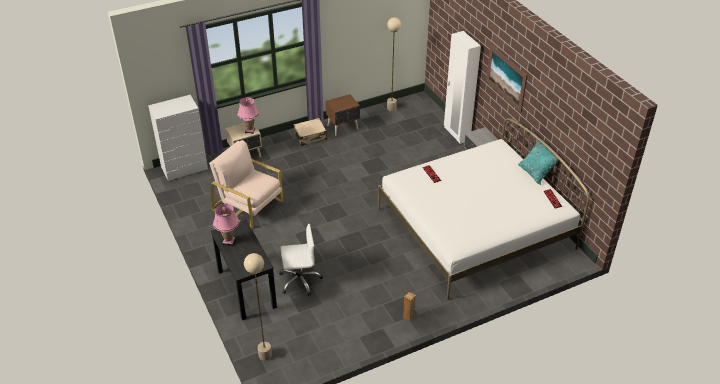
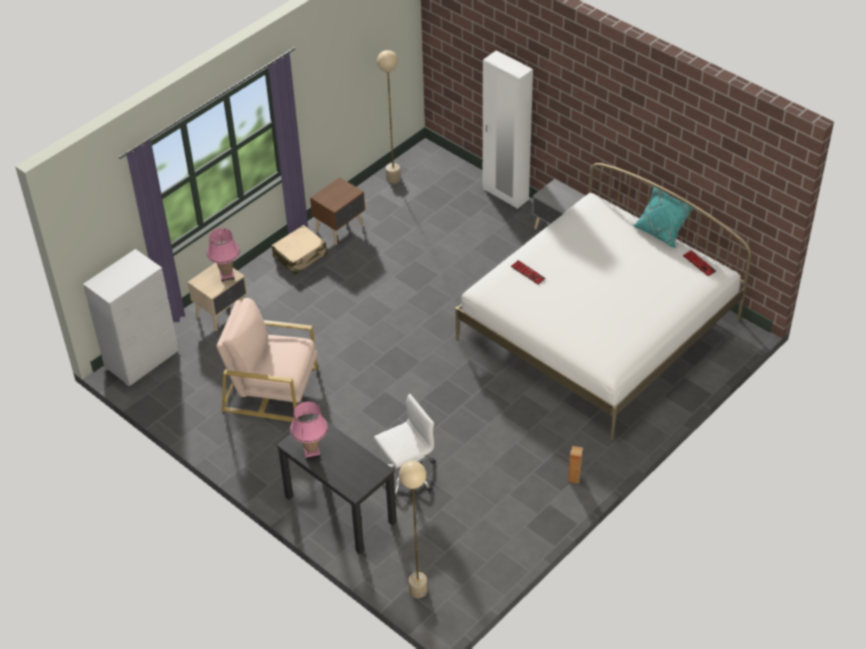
camera: 20 degrees left, 5 degrees up
picture [486,45,528,112] -> none

